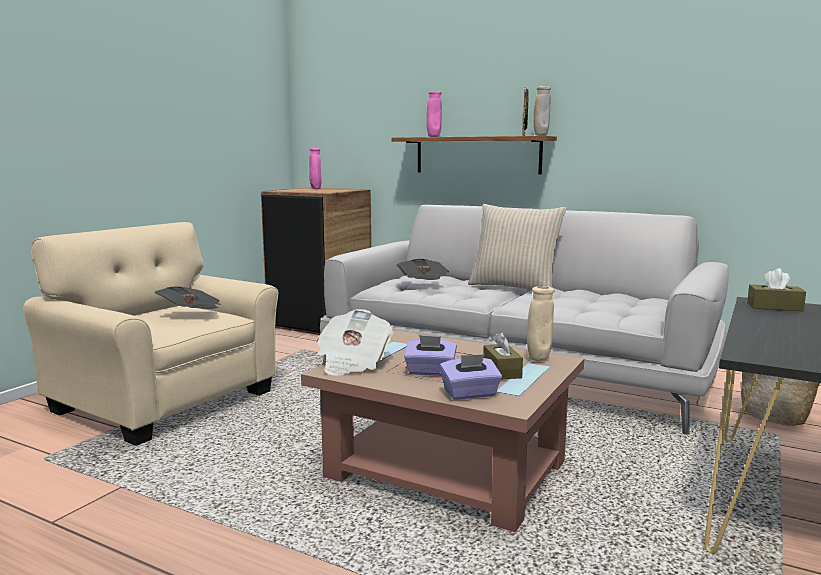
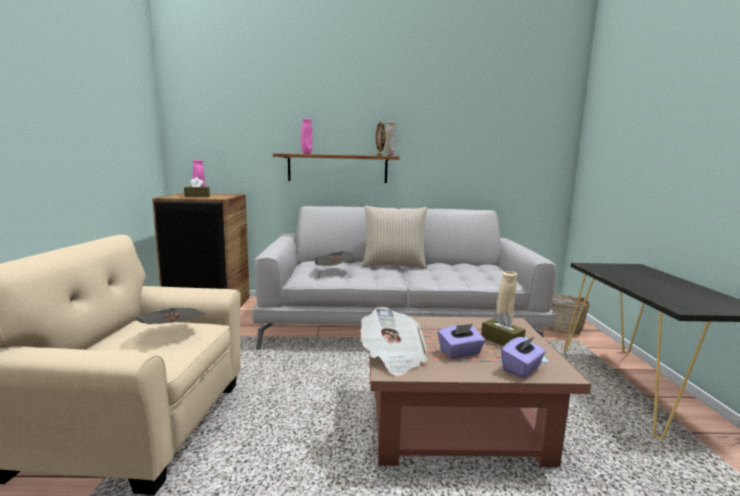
camera: 30 degrees left, 0 degrees up
brown tissue box [747,268,806,311] -> brown tissue box moved to [184,177,210,197]

